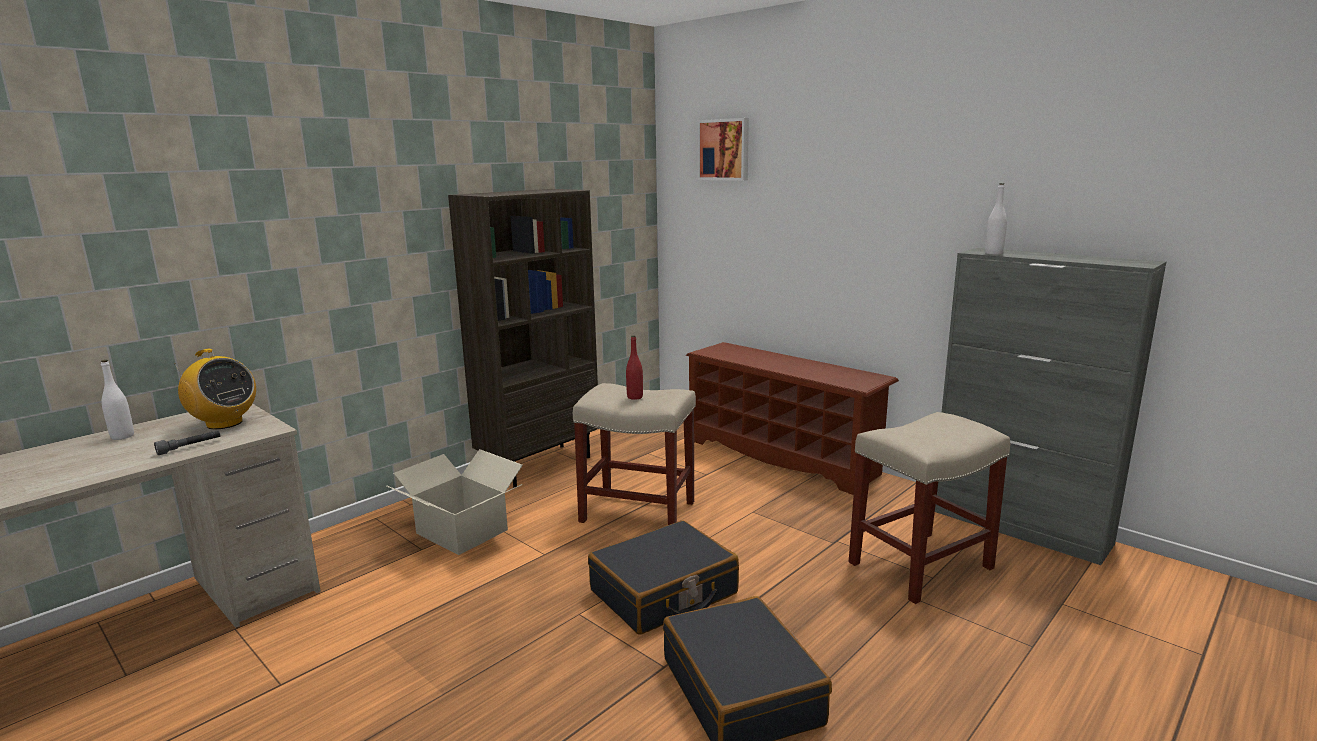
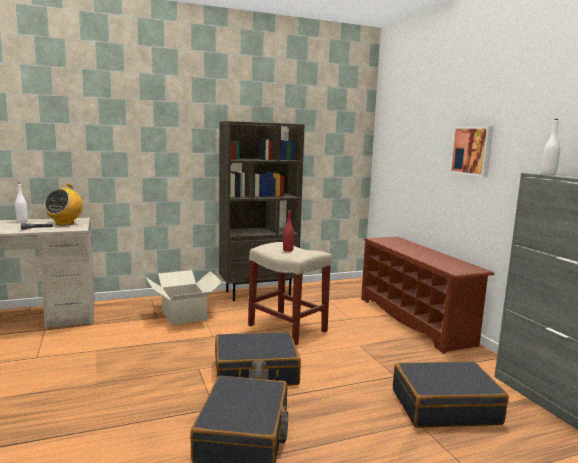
camera: 25 degrees right, 5 degrees down
radio [175,349,256,429] -> radio turned 45 degrees clockwise [44,184,83,225]
picture [697,118,749,181] -> picture moved to [449,126,494,177]
beige stool [849,412,1010,604] -> black suitcase [393,361,509,428]

